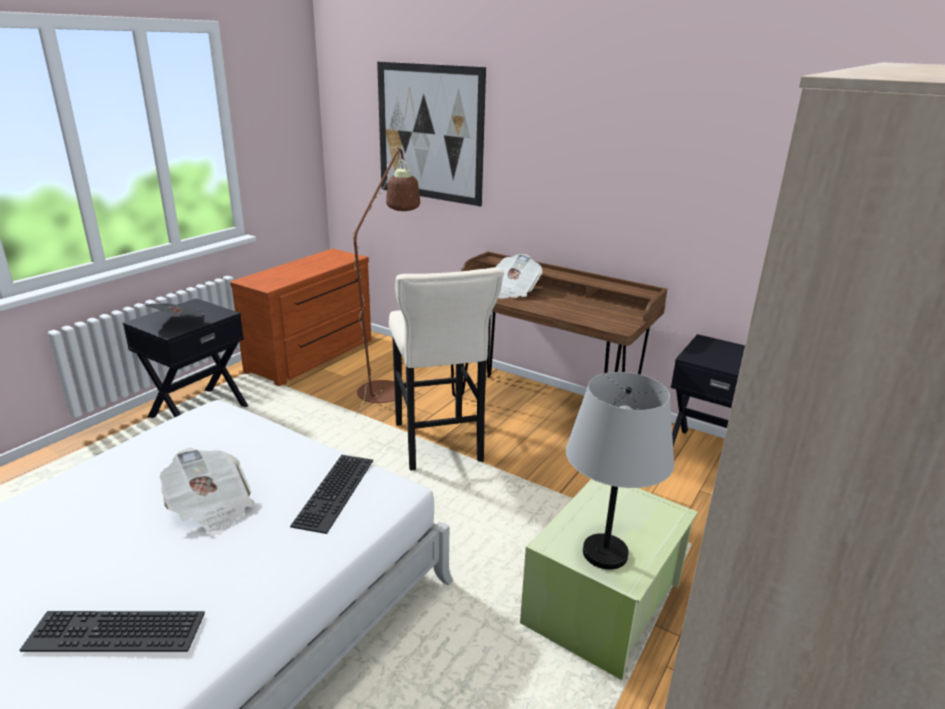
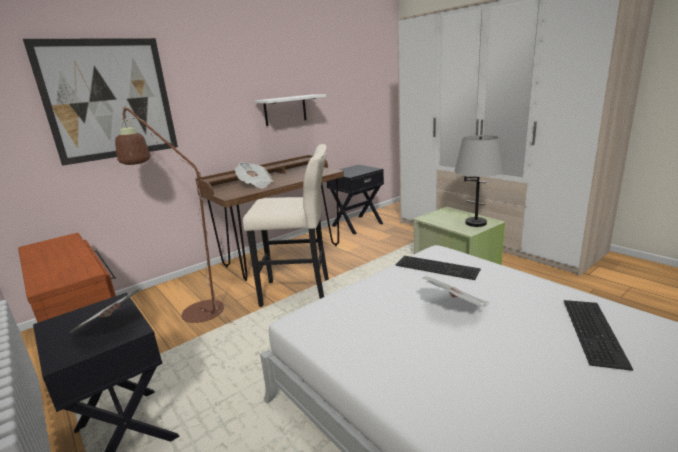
camera: 70 degrees left, 5 degrees down
none -> white shelf [254,94,326,126]

